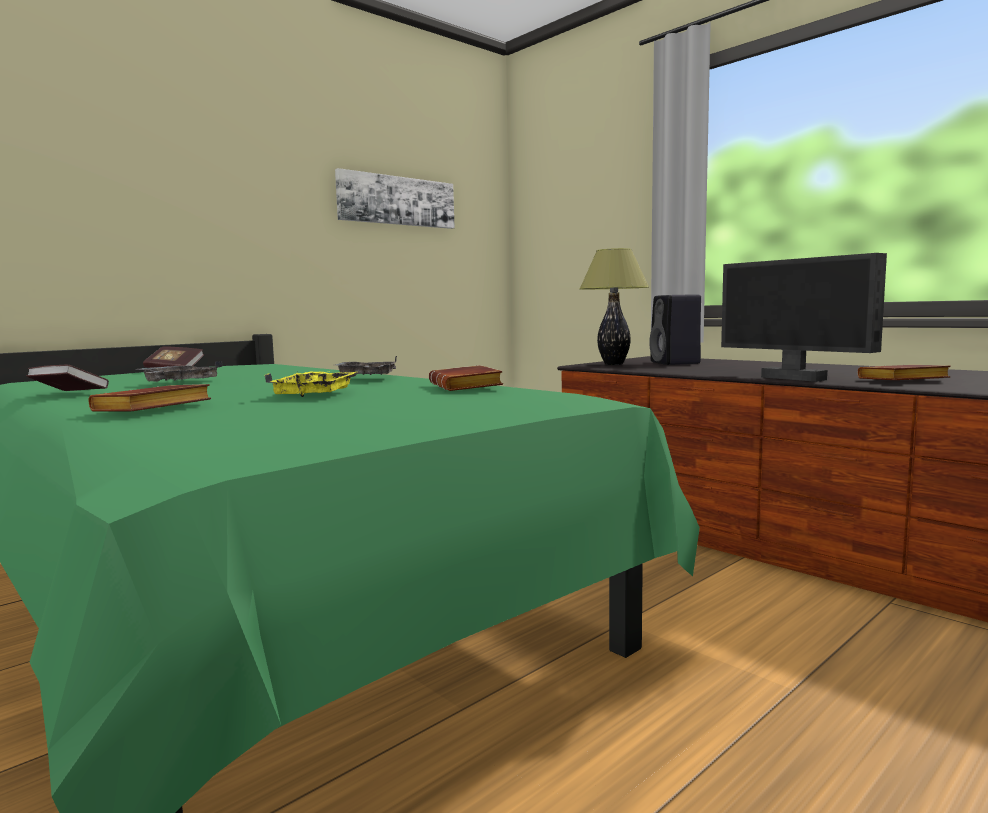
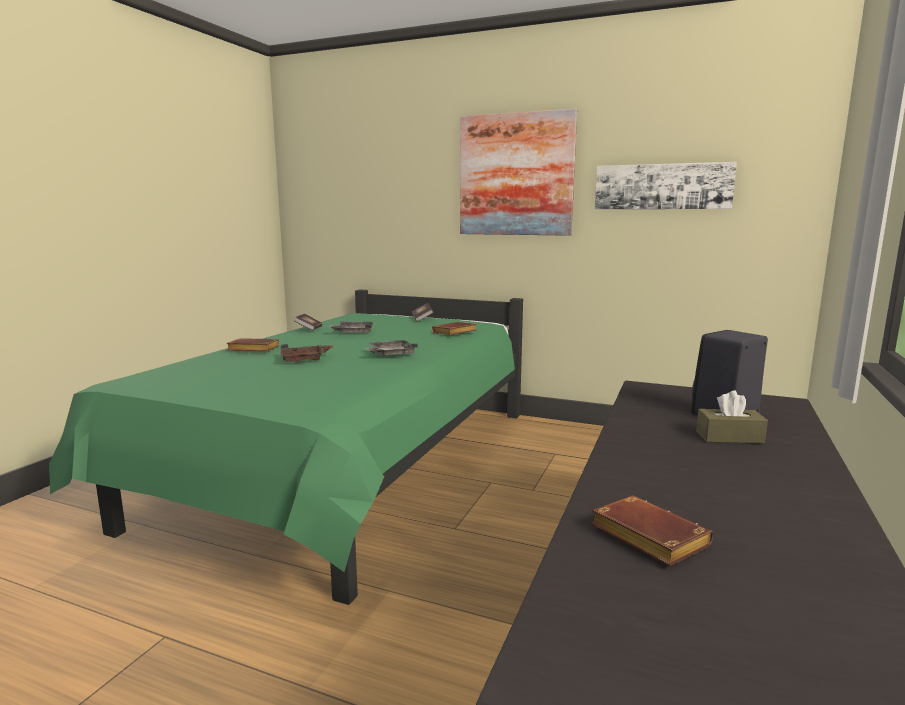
camera: 65 degrees right, 5 degrees up
yellow tray [264,371,356,397] -> brown tray [281,344,333,362]
brown book [429,365,503,391] -> brown book moved to [432,322,477,335]
table lamp [579,248,649,365] -> none
monitor [721,253,887,382] -> none
none -> picture [460,109,577,236]
none -> brown tissue box [696,390,768,444]

